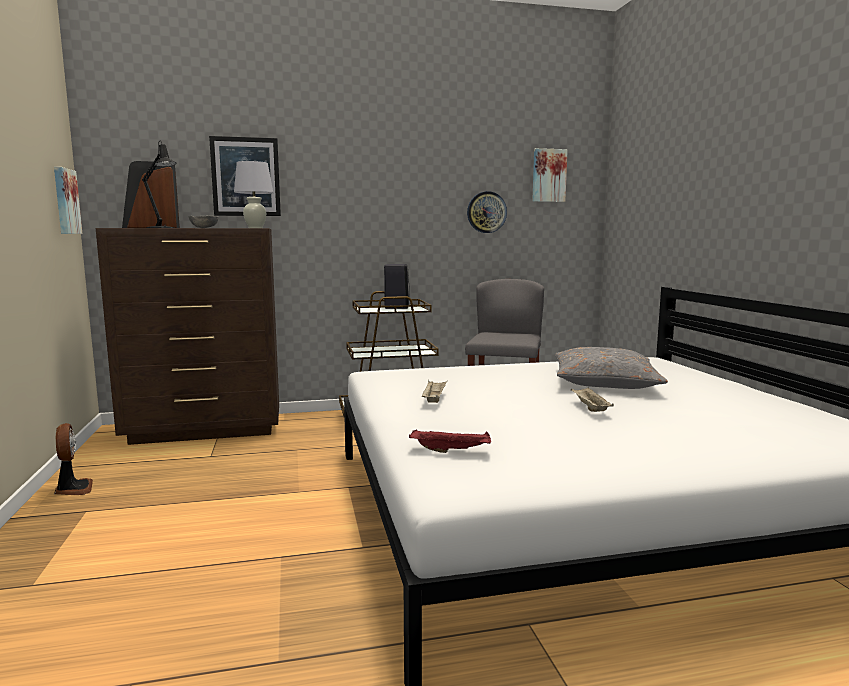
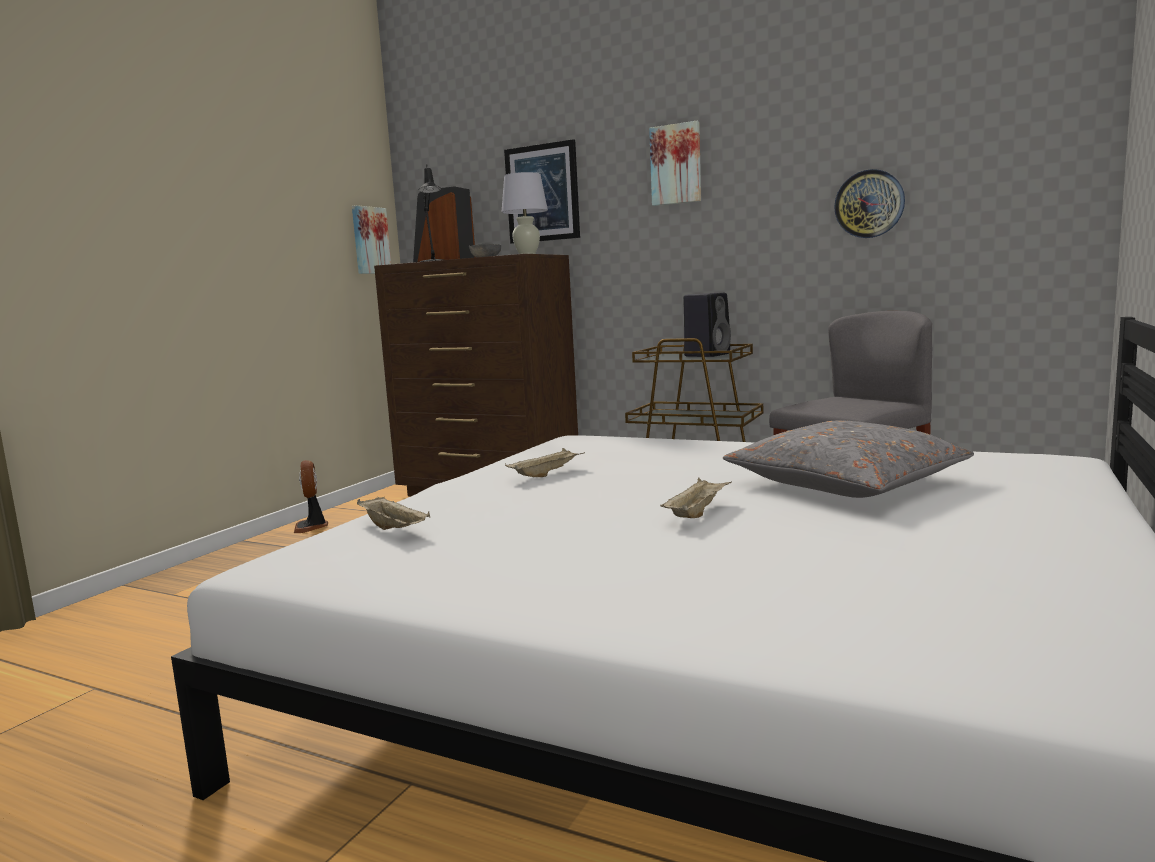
camera: 40 degrees right, 0 degrees up
fan [54,423,93,495] -> fan turned 150 degrees clockwise [294,460,328,533]
red tray [409,429,491,453] -> beige tray [357,496,430,530]
picture [532,148,568,202] -> picture moved to [649,121,701,206]

